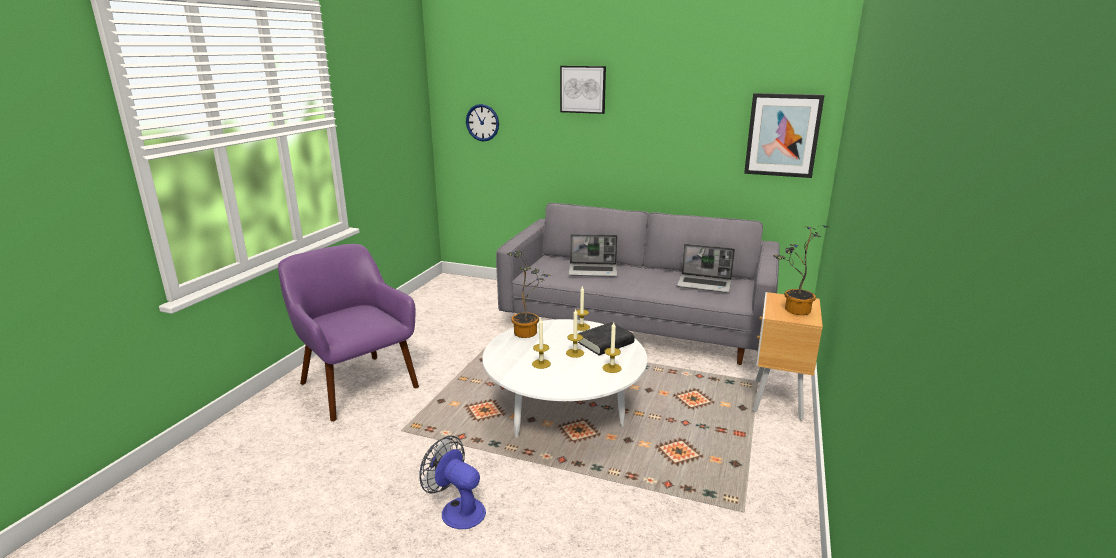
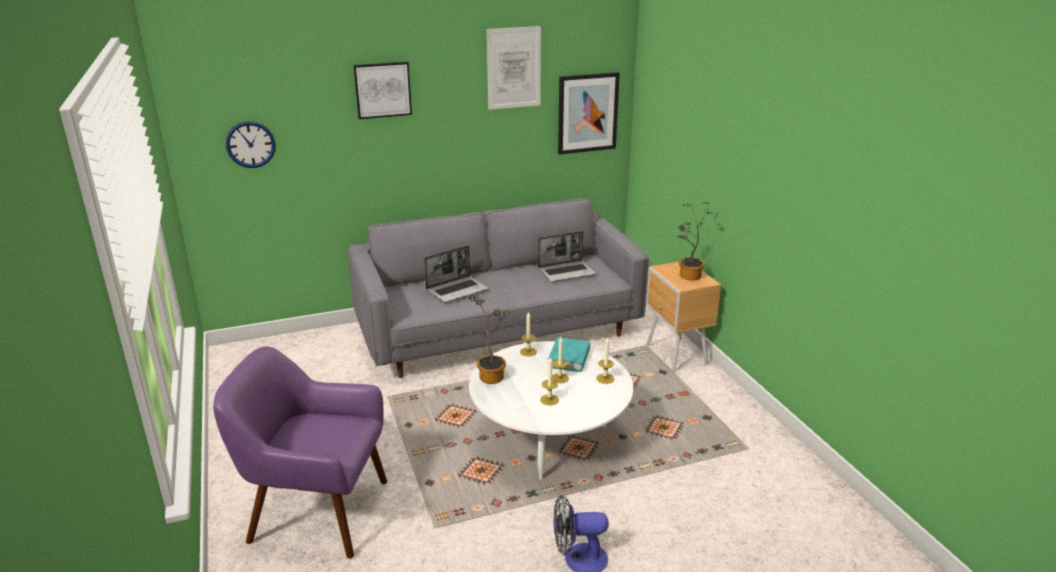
camera: 40 degrees left, 5 degrees up
black book [578,322,635,355] -> turquoise book [548,337,590,372]
none -> picture [487,26,541,110]

